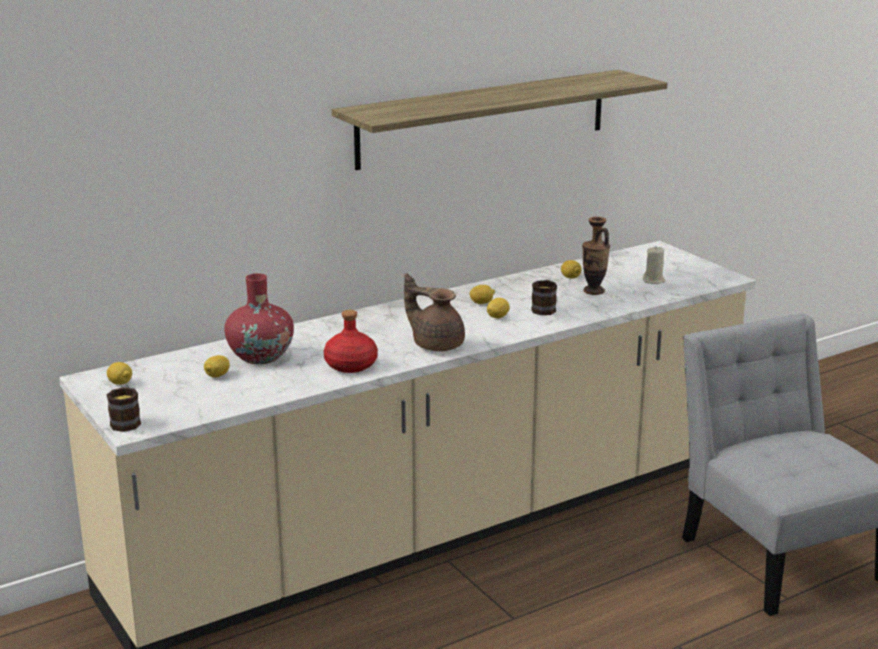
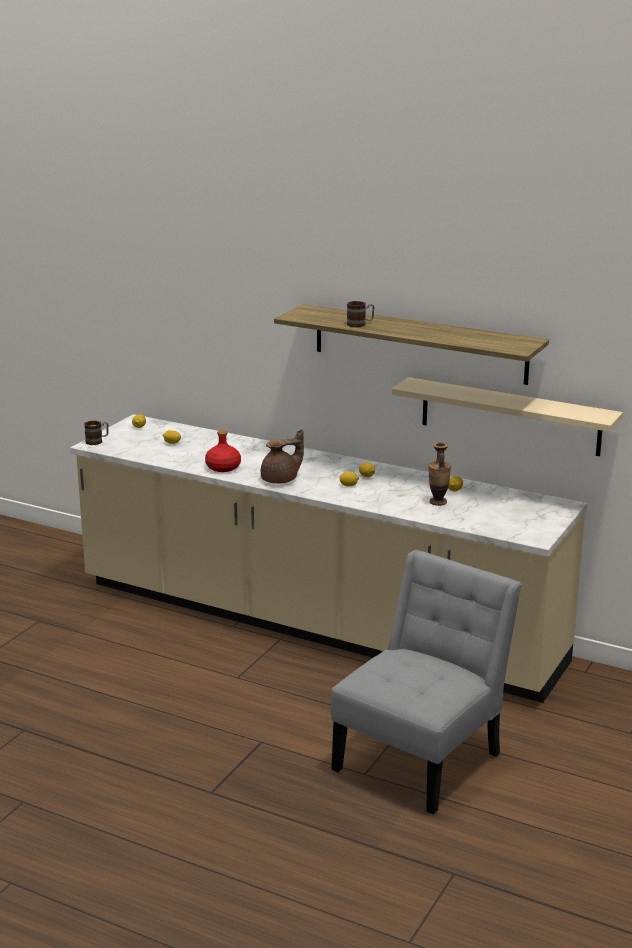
camera: 60 degrees right, 0 degrees up
red vase [224,273,294,364] -> none
brown teapot [404,273,465,351] -> brown teapot turned 60 degrees clockwise [261,429,304,484]
mug [531,280,557,315] -> mug moved to [347,301,374,327]
beige candle [643,246,665,284] -> none
none -> beige shelf [392,377,623,457]

